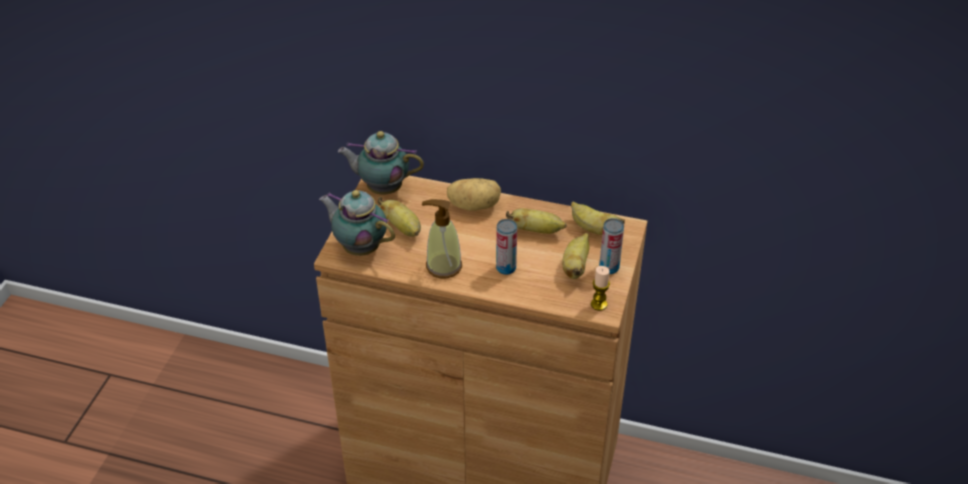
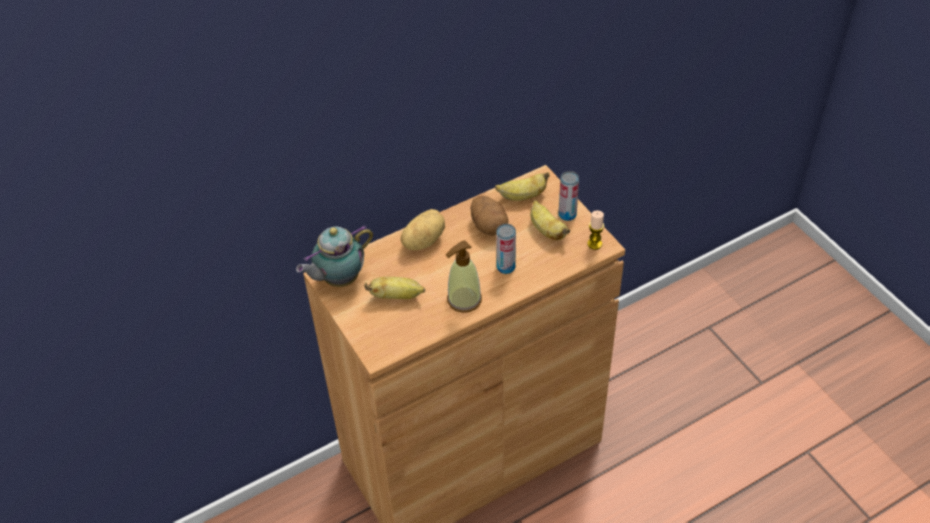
camera: 45 degrees left, 5 degrees up
teapot [319,190,395,256] -> none
banana [506,208,566,234] -> potato [470,196,509,236]

